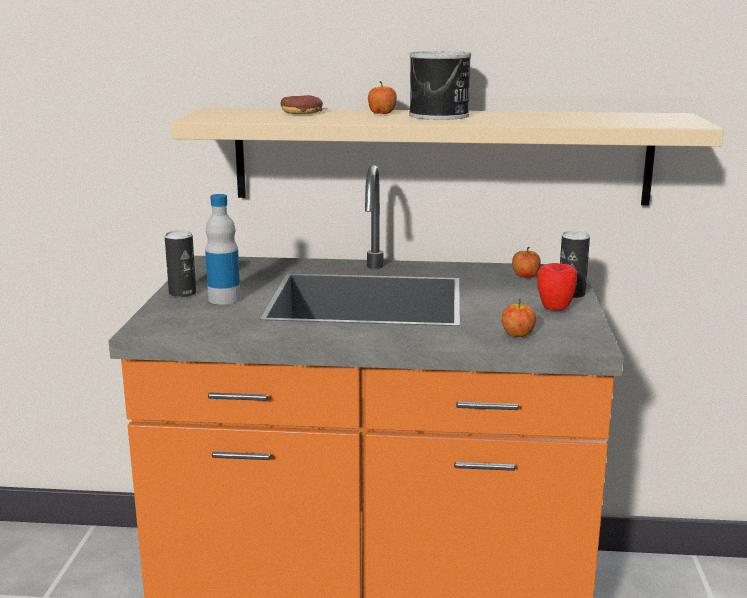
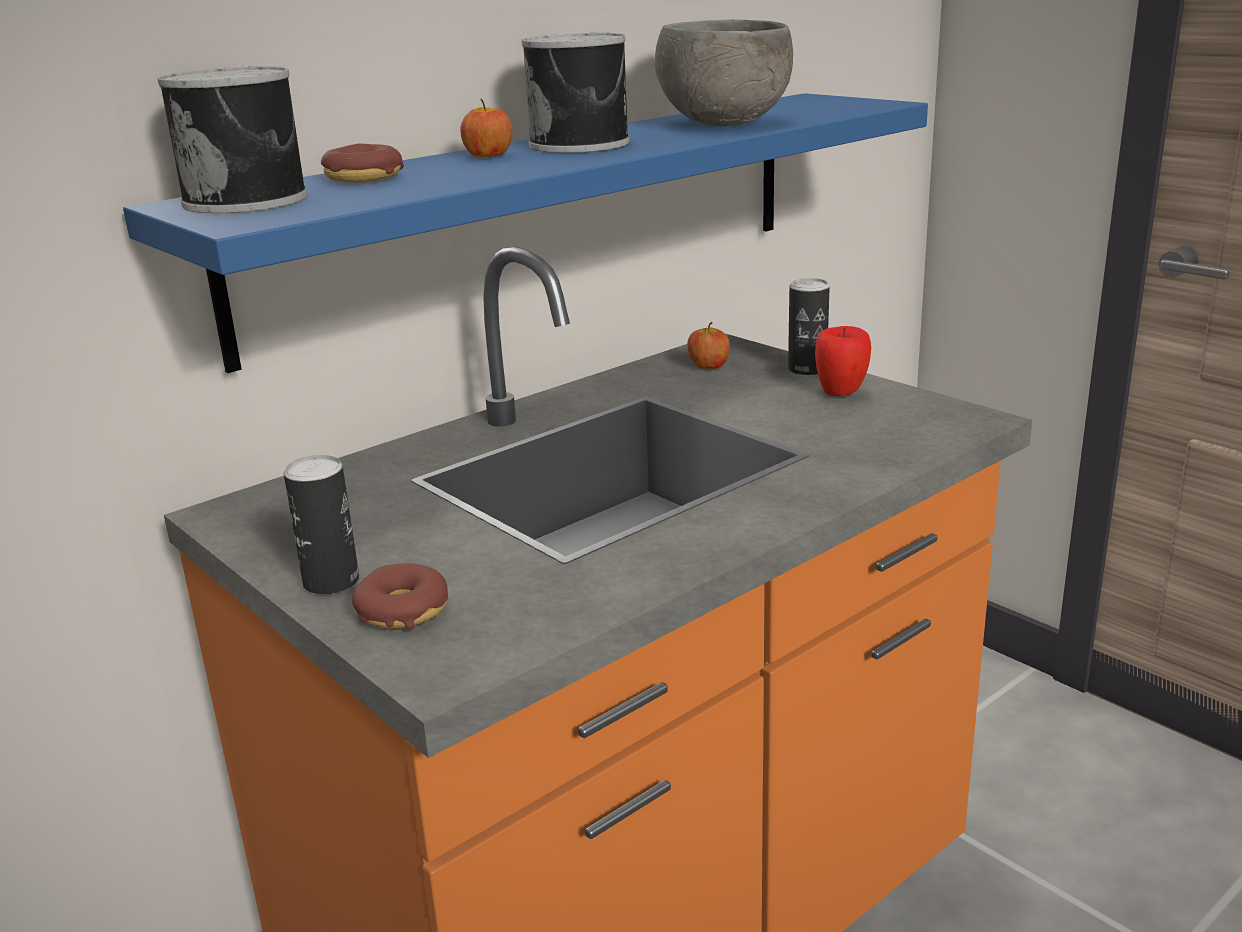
camera: 45 degrees left, 5 degrees up
beige shelf [170,108,724,206] -> blue shelf [123,93,928,373]
bottle [205,194,241,305] -> none
apple [502,298,536,337] -> none
none -> can [157,66,307,213]
none -> donut [352,563,448,630]
none -> grey bowl [655,20,793,126]

